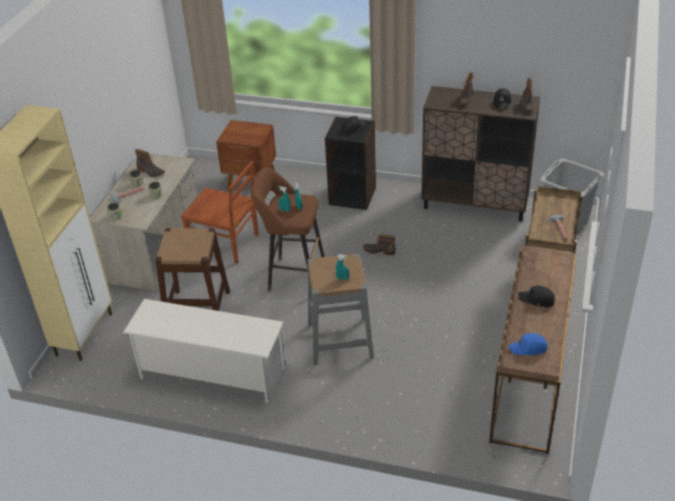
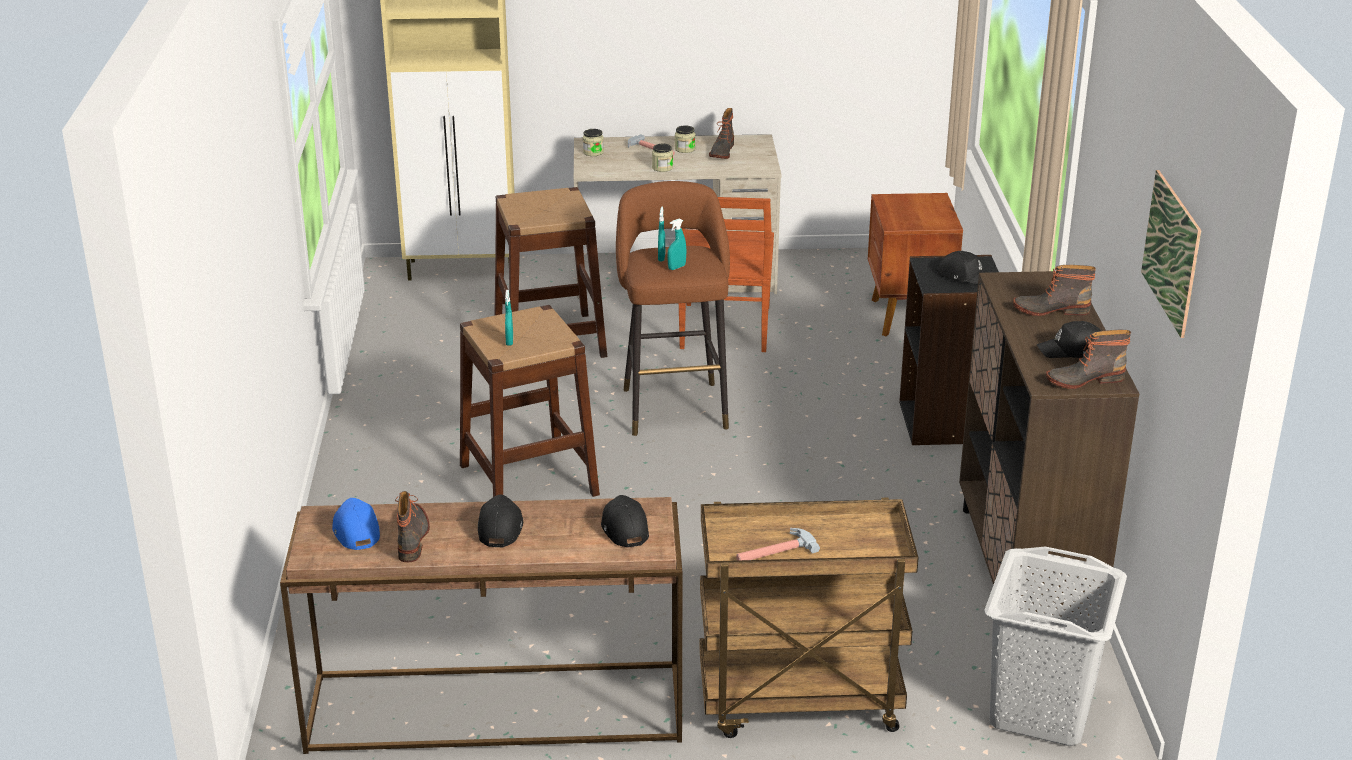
camera: 70 degrees right, 10 degrees down
white shoe rack [123,299,285,403] -> none
grey stool [307,254,374,365] -> brown stool [460,305,600,497]
boot [363,234,395,255] -> boot moved to [395,491,430,562]
none -> black cap [601,495,649,547]
none -> picture [1141,170,1201,338]

